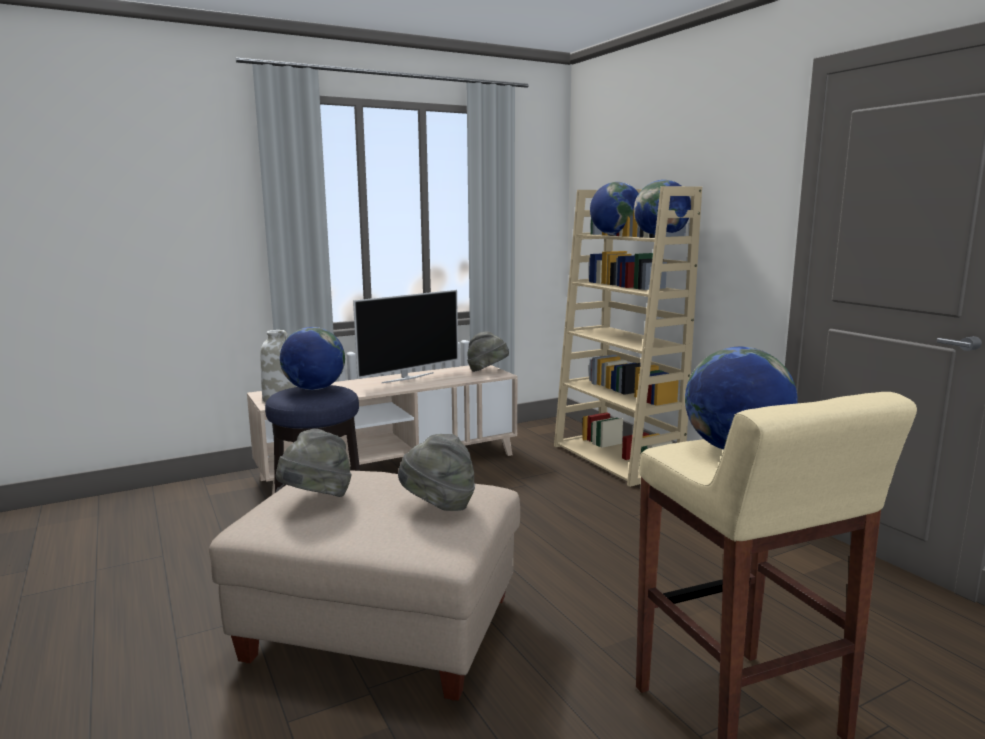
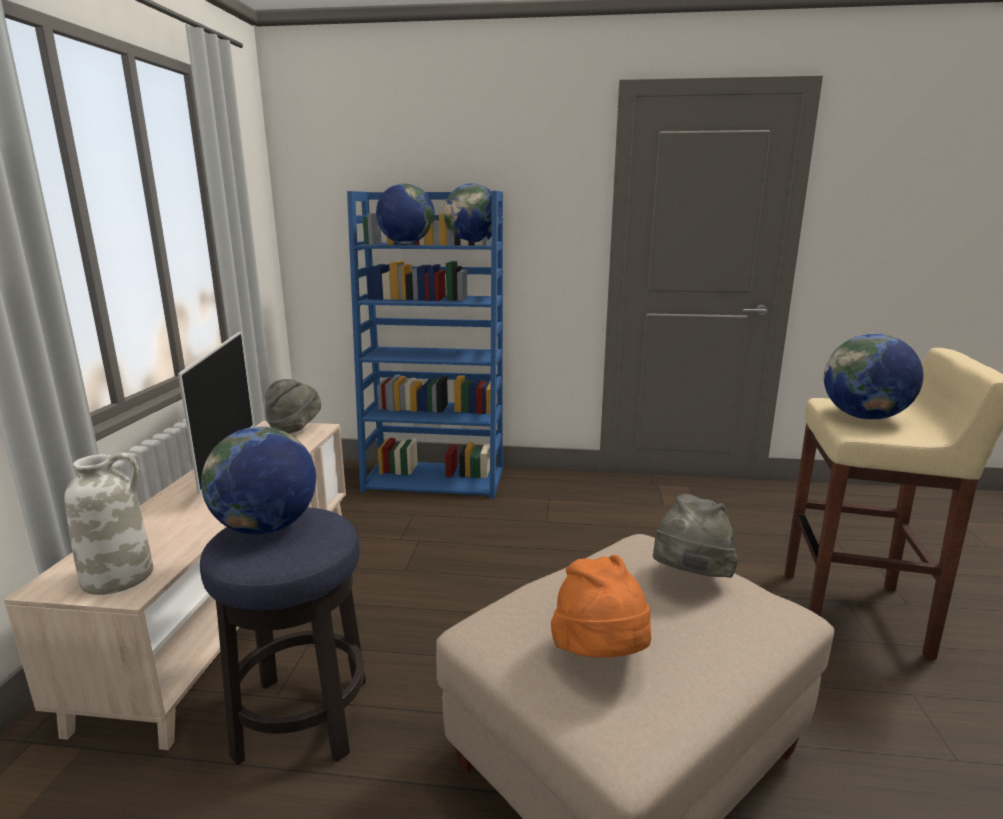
camera: 55 degrees left, 5 degrees up
grey hat [276,429,352,497] -> orange hat [551,555,651,658]
beige bookcase [554,186,702,487] -> blue bookcase [347,191,503,499]

